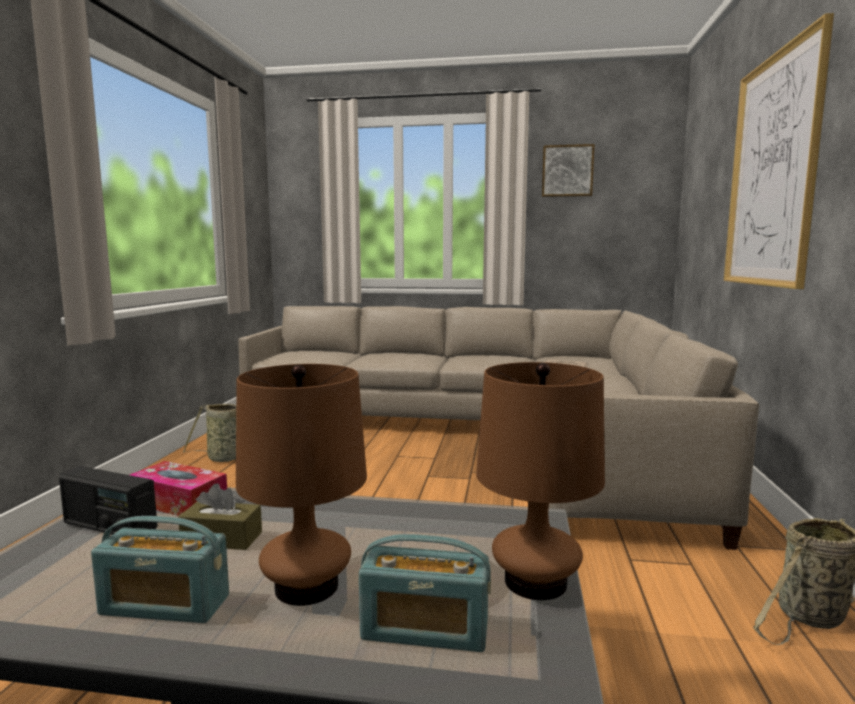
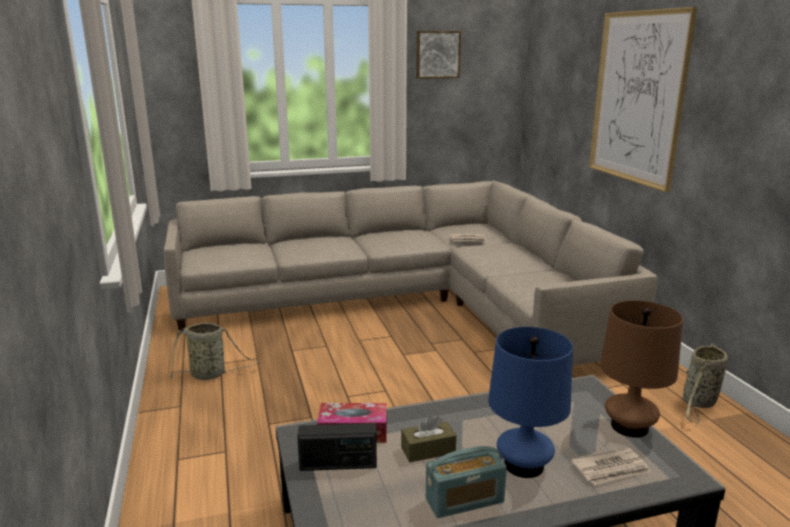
camera: 25 degrees left, 10 degrees up
brown table lamp [236,364,367,606] -> blue table lamp [488,327,573,478]
radio [359,534,491,652] -> newspaper [571,448,651,485]

